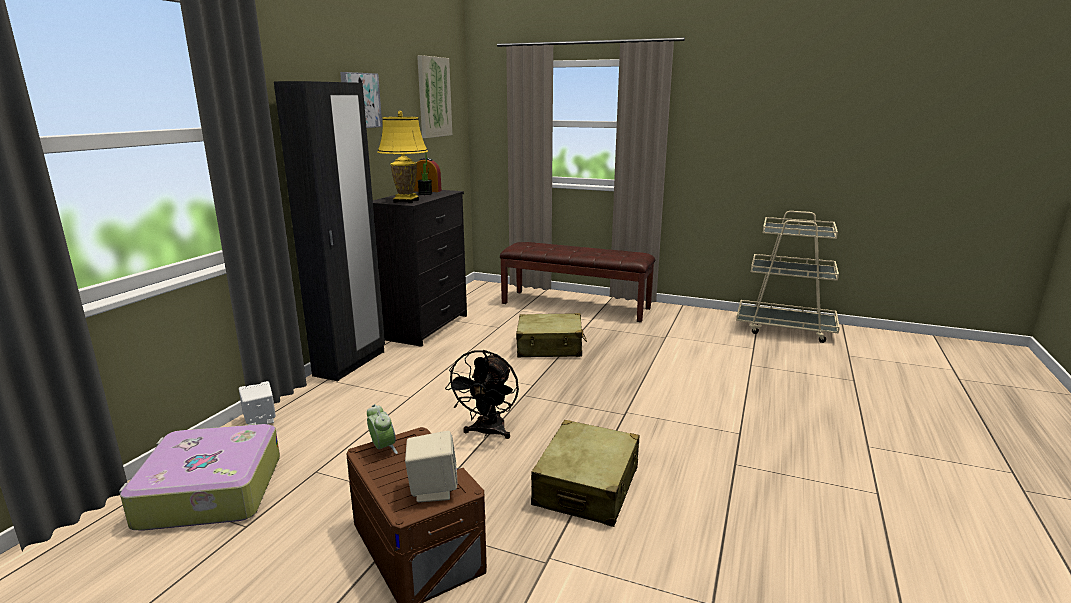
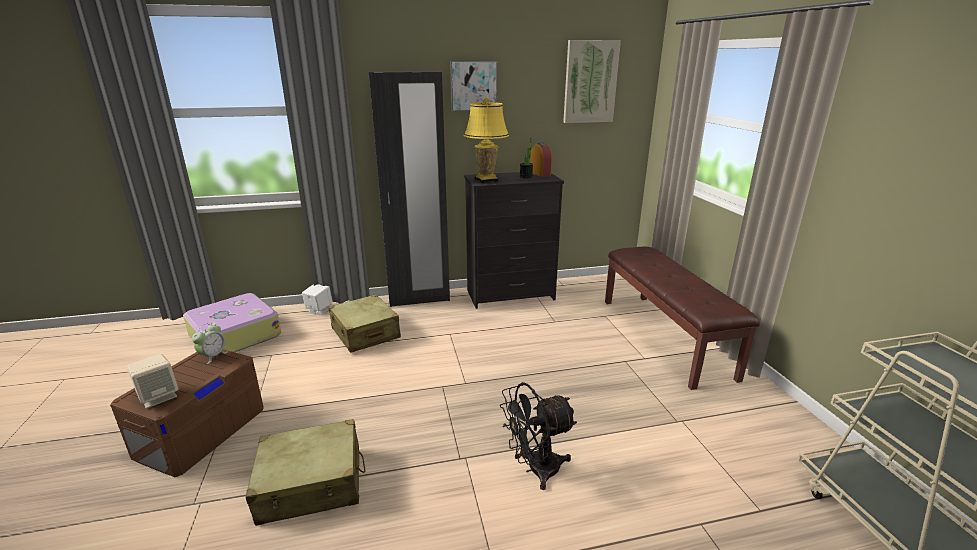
camera: 55 degrees right, 5 degrees up
black fan [445,350,519,439] -> black fan moved to [500,382,577,490]
beige suitcase [516,313,587,357] -> beige suitcase moved to [328,294,401,353]

